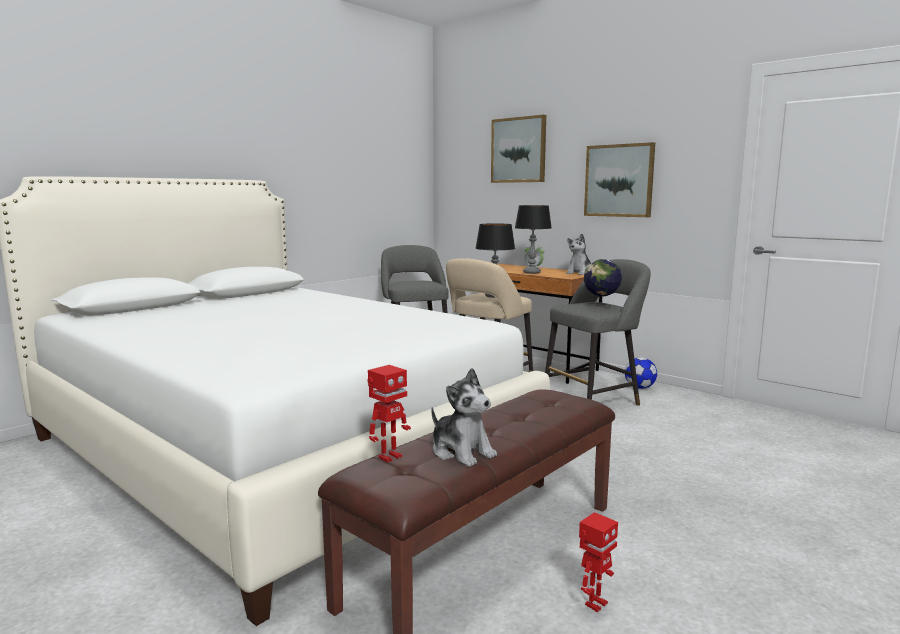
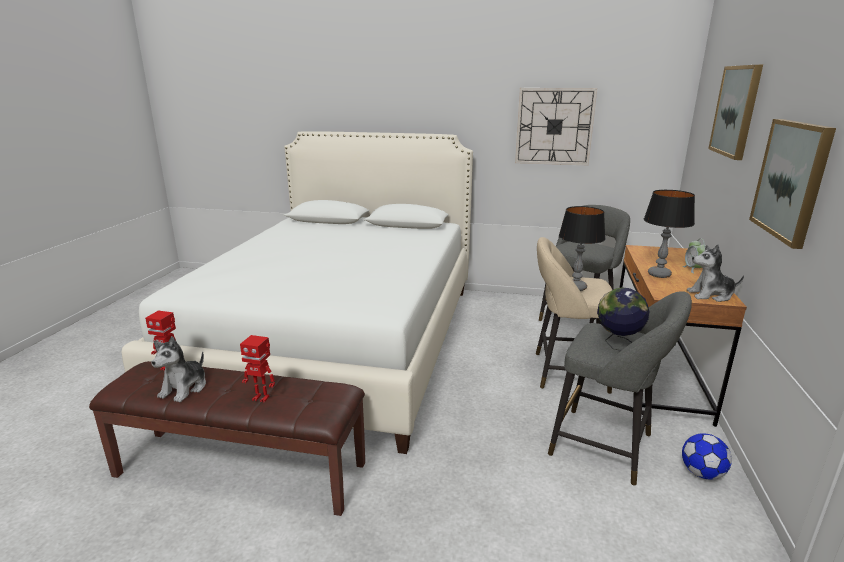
camera: 60 degrees right, 10 degrees up
toy robot [579,512,618,613] -> toy robot moved to [240,335,275,403]
none -> wall clock [515,88,597,165]

